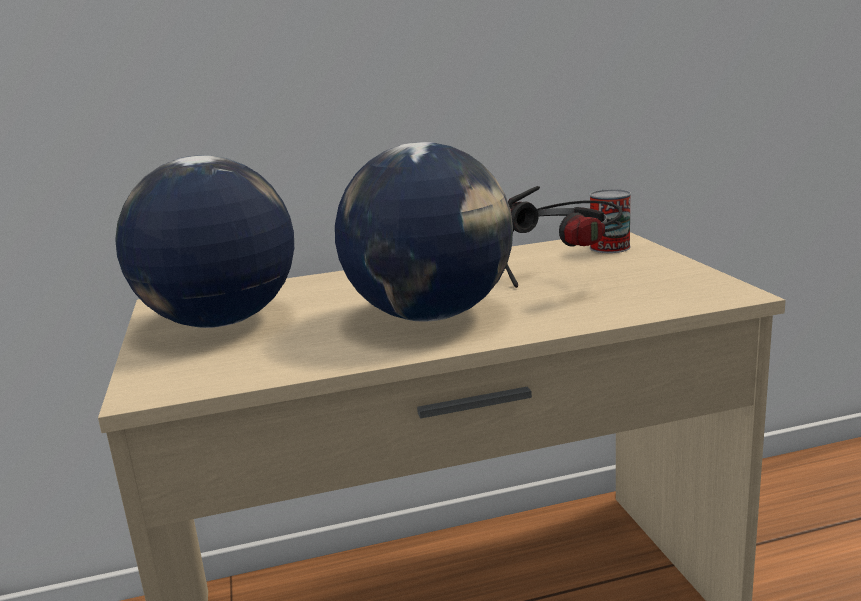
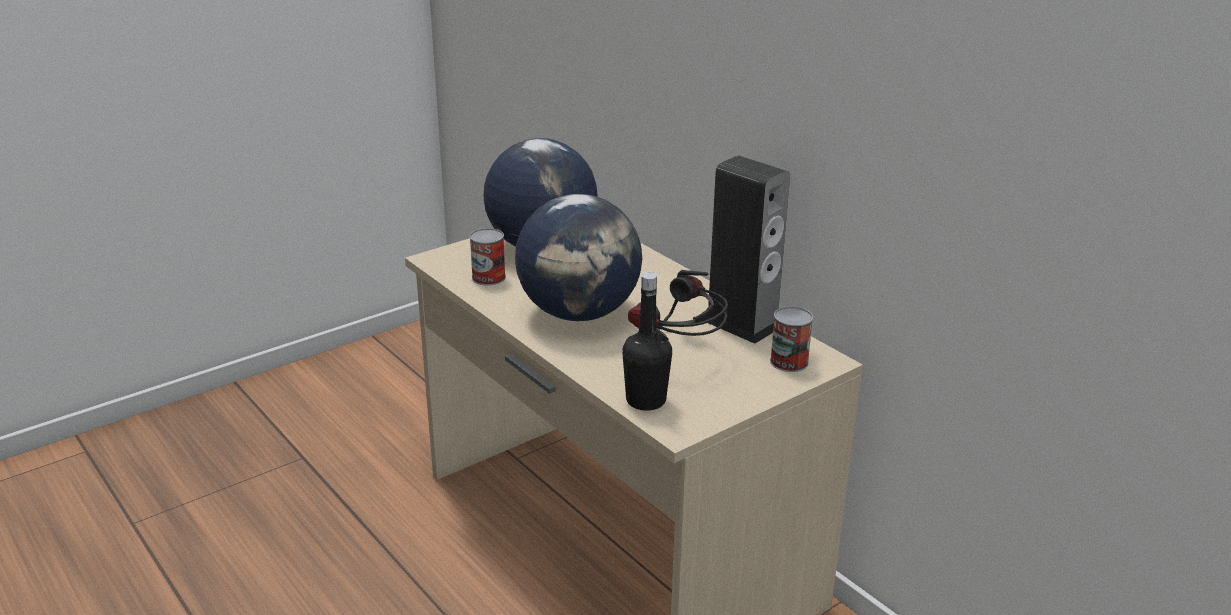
camera: 65 degrees right, 10 degrees up
none -> can [469,228,506,286]
none -> black bottle [622,272,672,411]
none -> speaker [706,155,790,344]

